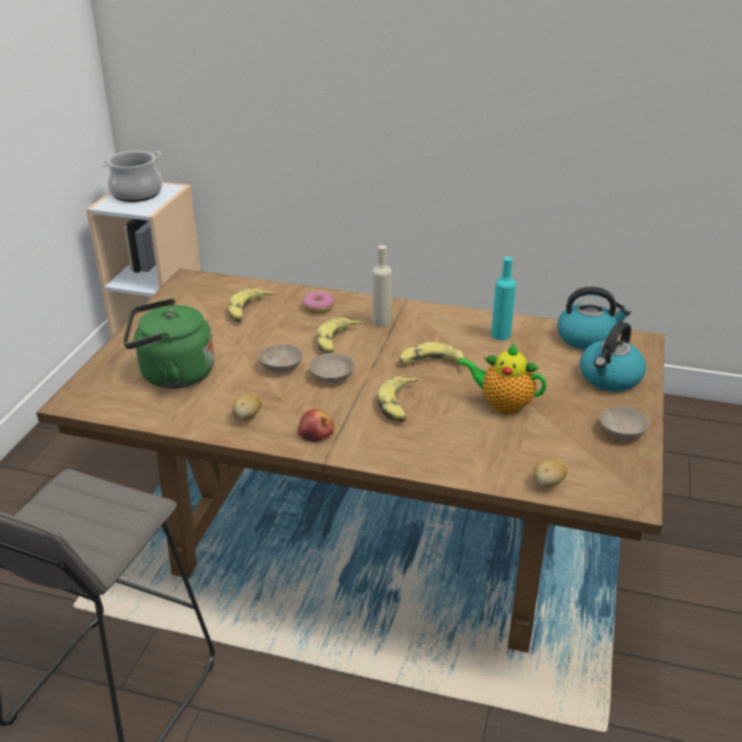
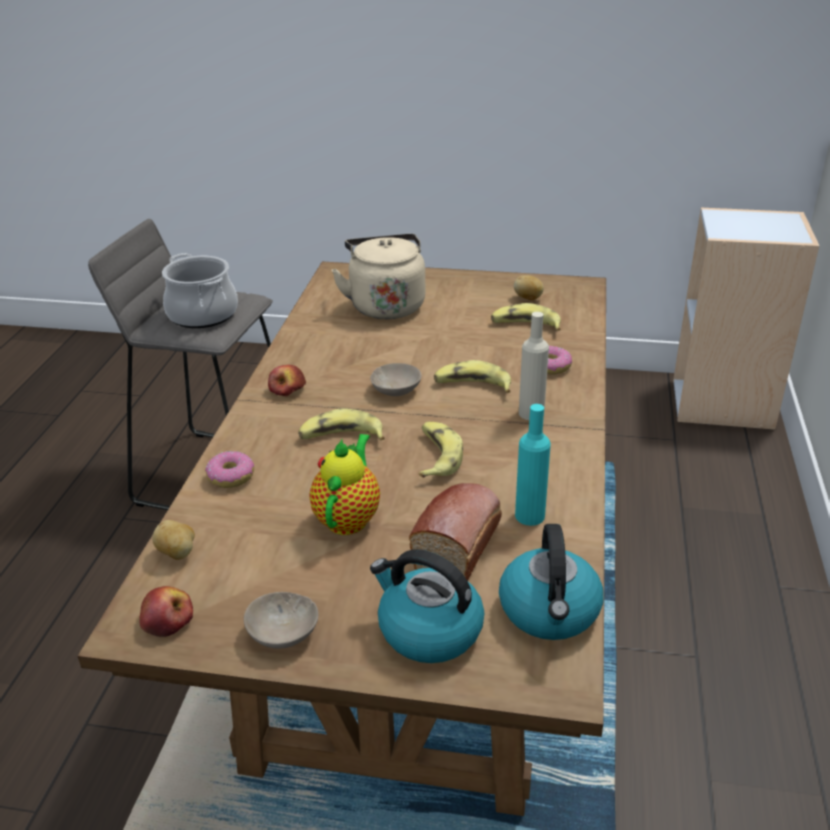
camera: 85 degrees right, 0 degrees up
cooking pot [100,151,162,202] -> cooking pot moved to [162,253,238,328]
green kettle [123,298,214,389] -> beige kettle [332,234,425,319]
potato [232,393,262,421] -> potato moved to [514,276,544,300]
beige bowl [258,344,303,372] -> none
none -> apple [139,586,193,637]
none -> donut [205,451,254,488]
none -> bread [409,483,502,581]

